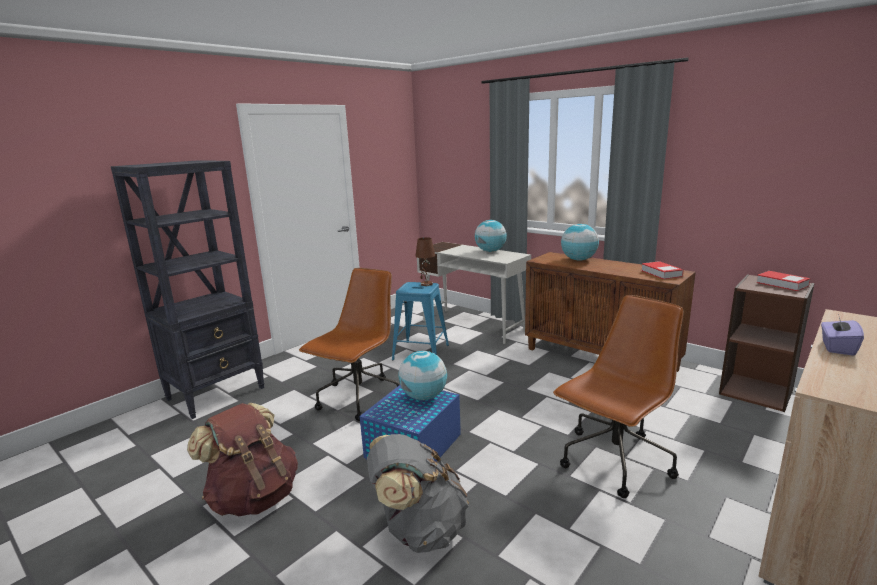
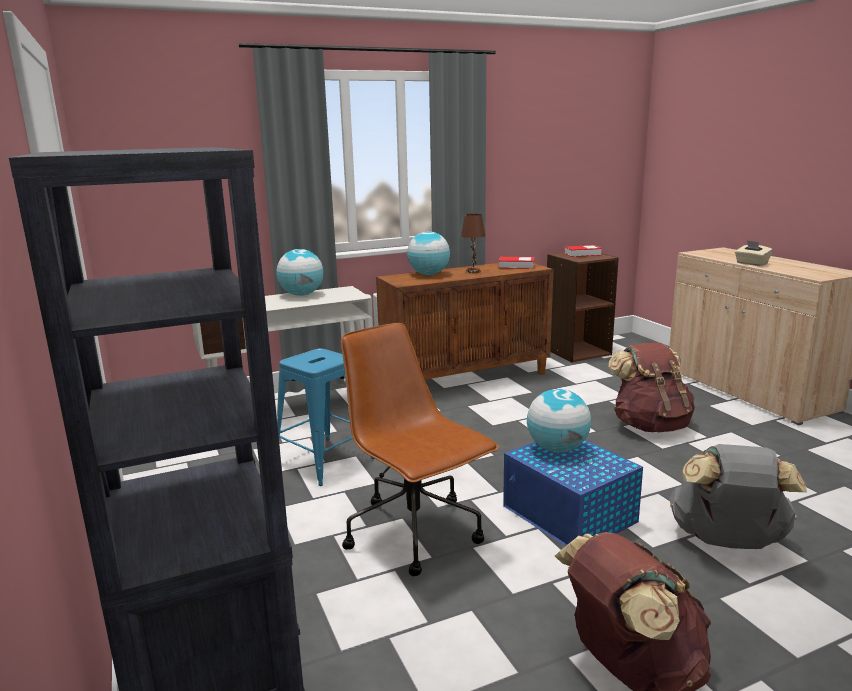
camera: 65 degrees left, 0 degrees up
brown table lamp [415,237,435,286] -> brown table lamp moved to [461,214,485,273]
brown office chair [553,295,684,498] -> brown backpack [608,342,695,432]
purple tissue box [821,314,864,356] -> beige tissue box [735,240,773,266]

